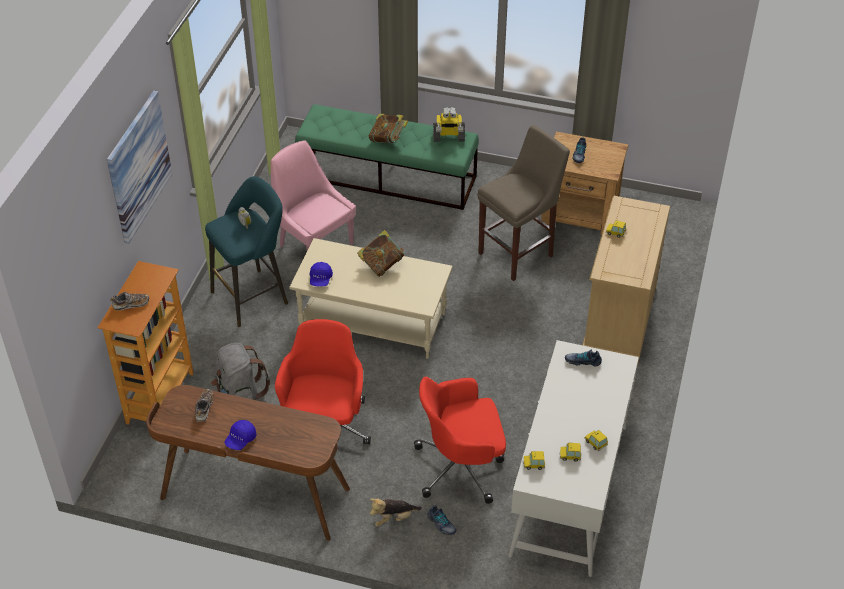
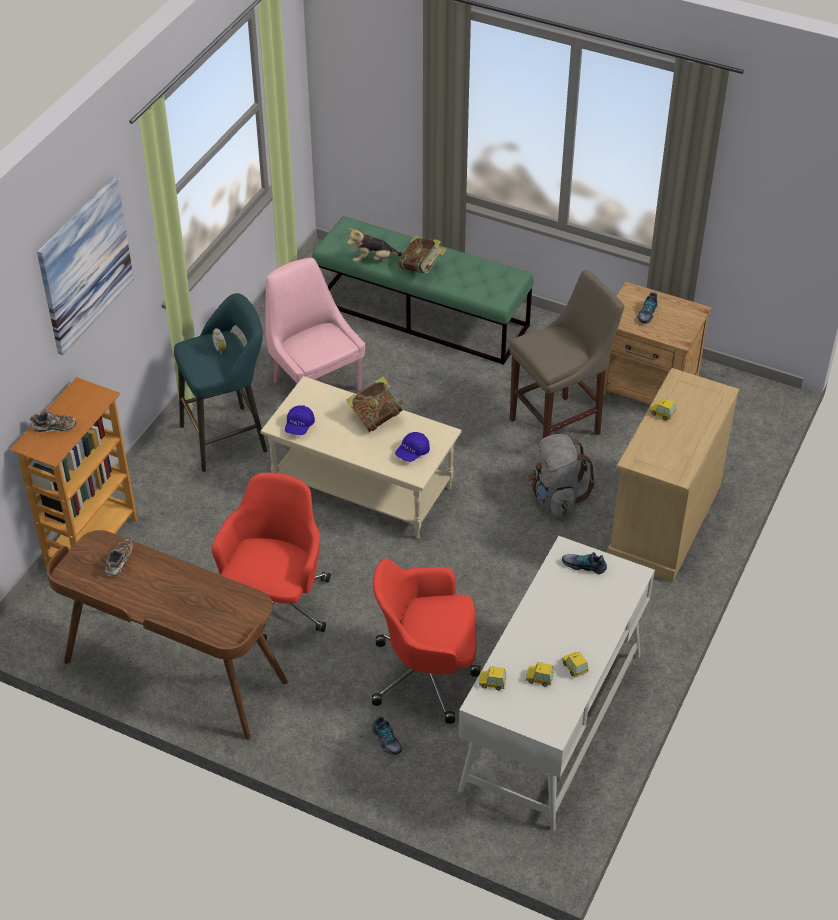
camera: 10 degrees right, 0 degrees up
grey backpack [211,343,270,400] -> grey backpack moved to [527,434,596,516]
blue cap [225,420,257,450] -> blue cap moved to [395,432,430,462]
plush toy [370,498,422,527] -> plush toy moved to [347,228,402,262]
toy robot [433,107,465,142] -> none

